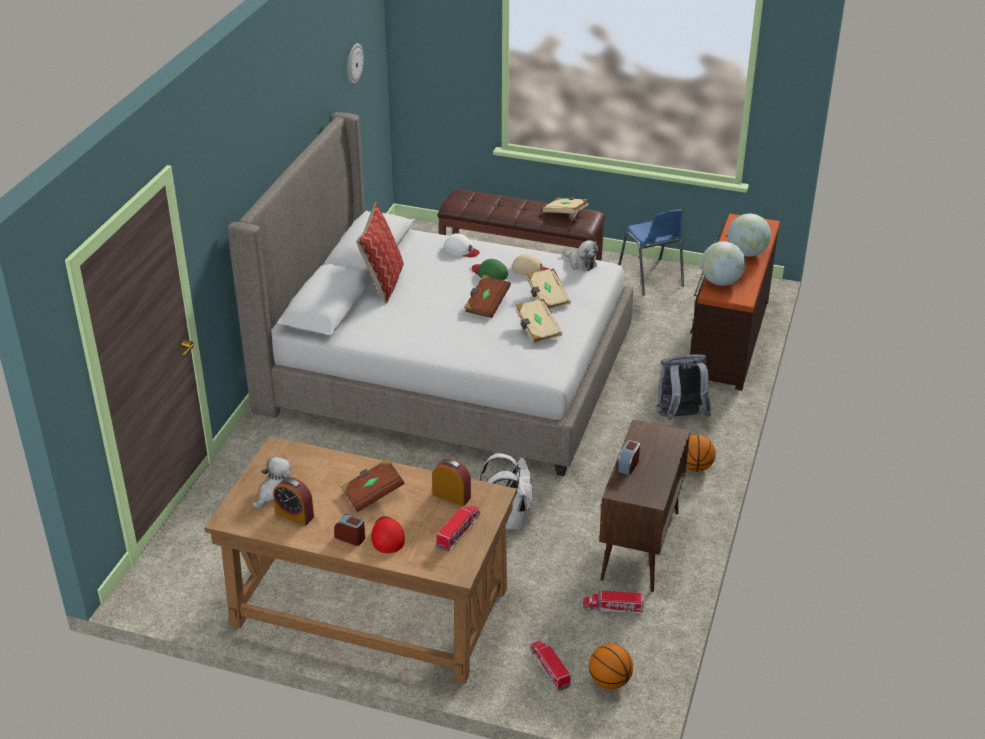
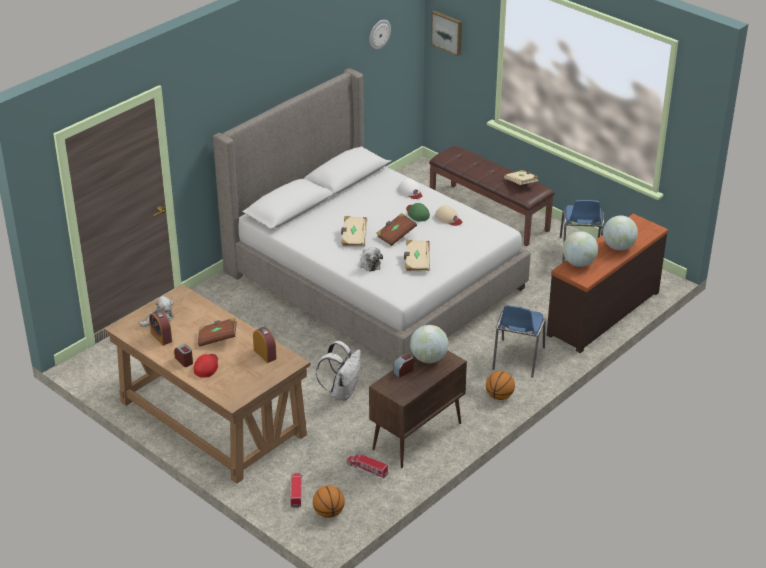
camera: 25 degrees right, 0 degrees up
pillow [356,202,404,304] -> none
toy truck [436,506,480,551] -> none
beige book [527,268,571,309] -> beige book moved to [341,216,368,247]
plush toy [563,240,599,271] -> plush toy moved to [360,247,383,272]
grey backpack [657,354,711,421] -> blue chair [492,305,546,377]
none -> globe [410,325,449,363]
none -> picture [431,11,462,56]

